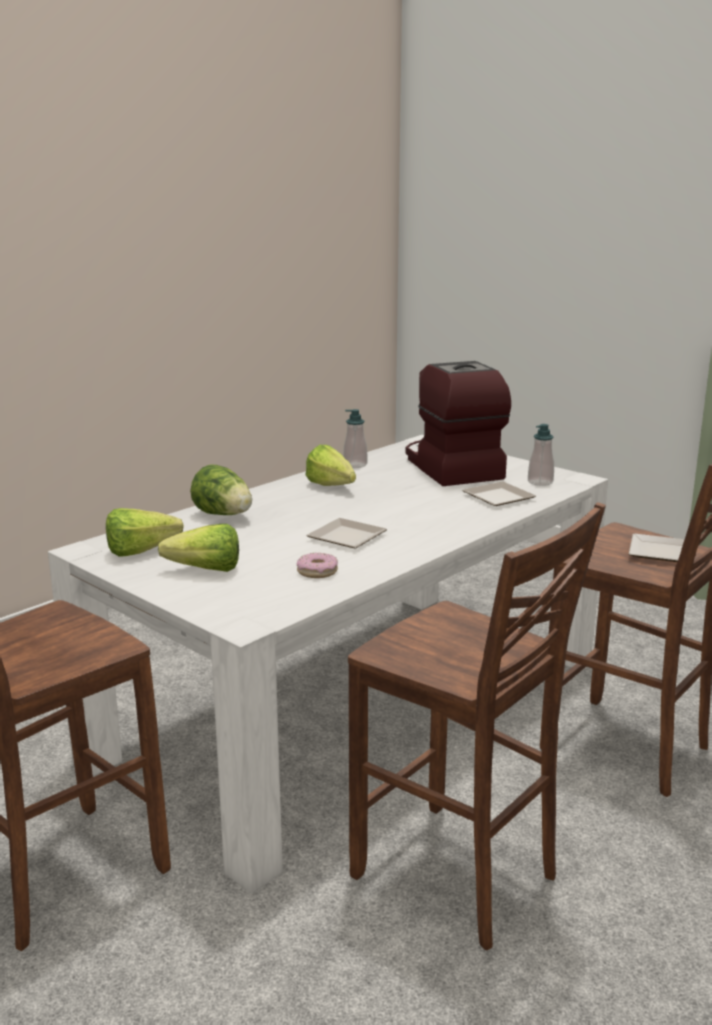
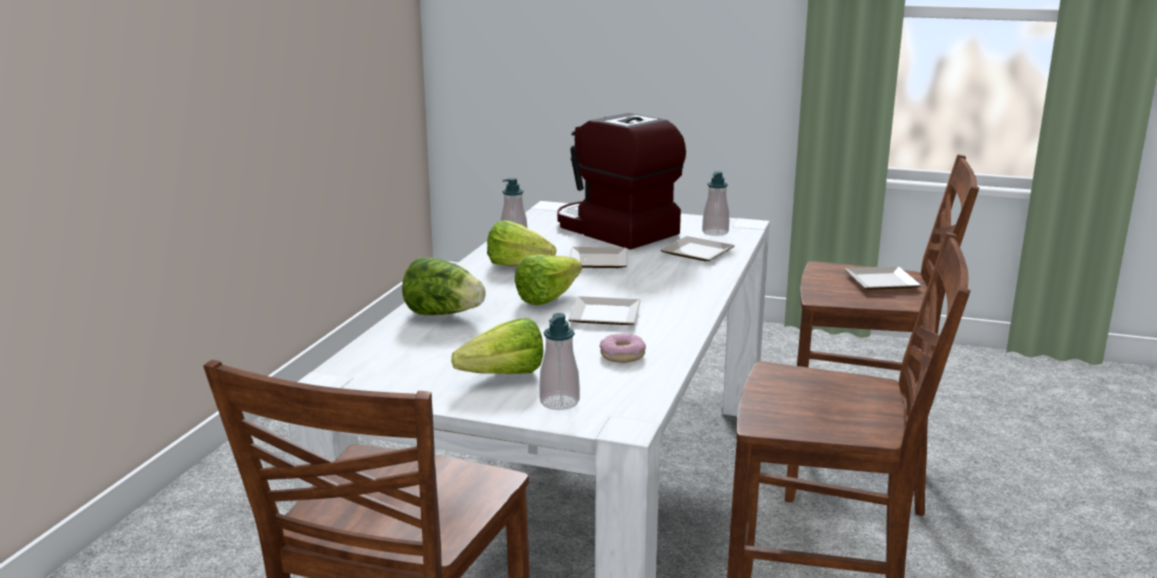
camera: 25 degrees left, 0 degrees up
lettuce [106,508,184,557] -> lettuce moved to [515,255,582,305]
none -> soap dispenser [539,313,580,410]
none -> plate [570,247,628,268]

